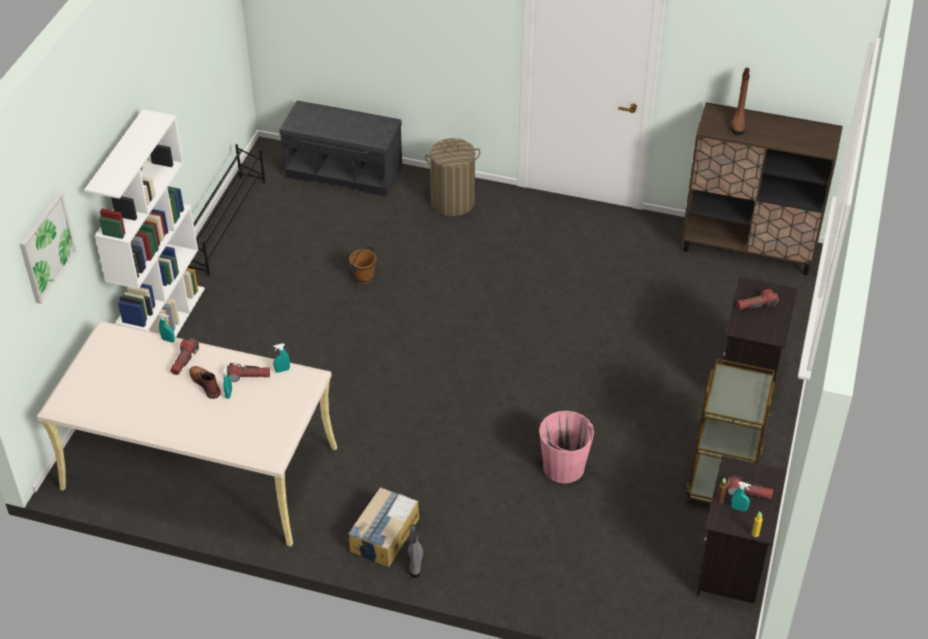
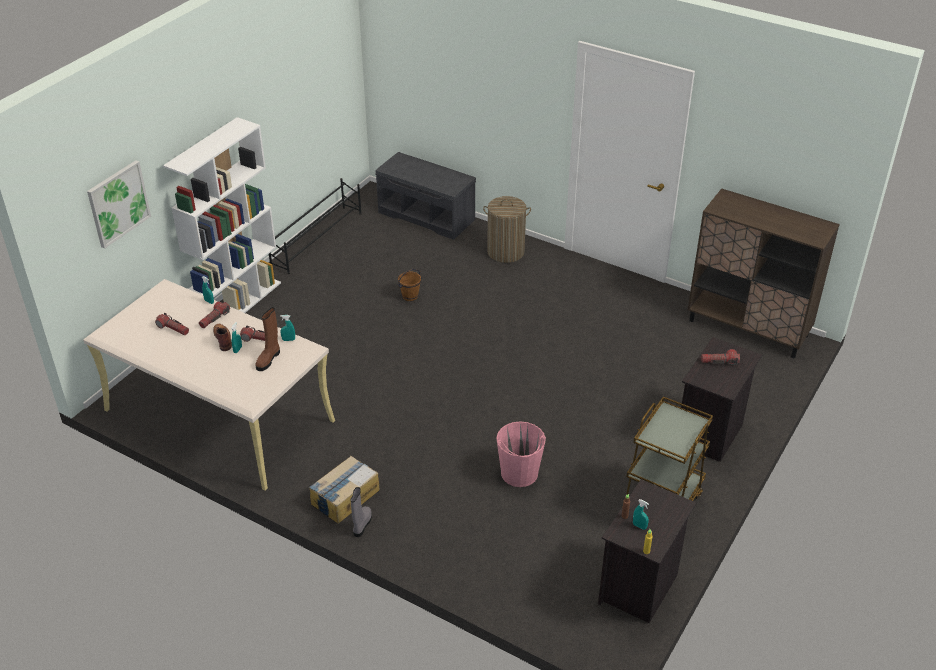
camera: 15 degrees right, 5 degrees down
flashlight [727,475,773,500] -> flashlight moved to [155,313,189,335]
brown boot [731,68,750,135] -> brown boot moved to [255,307,280,371]

